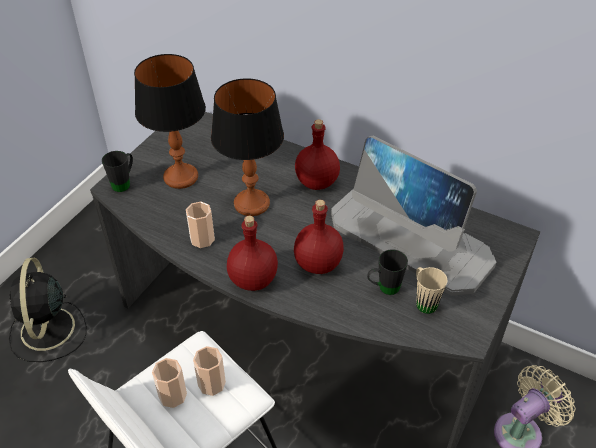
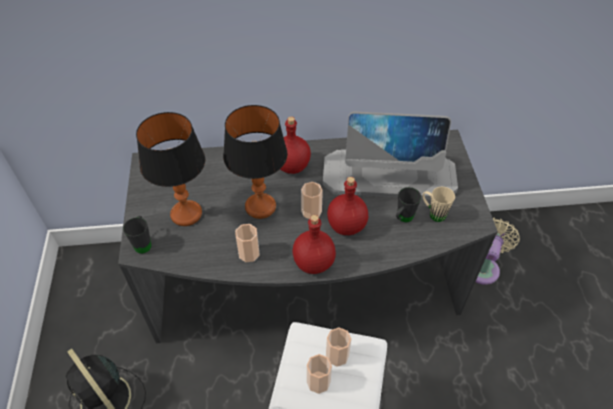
camera: 35 degrees left, 5 degrees up
none -> cup [301,182,323,219]

